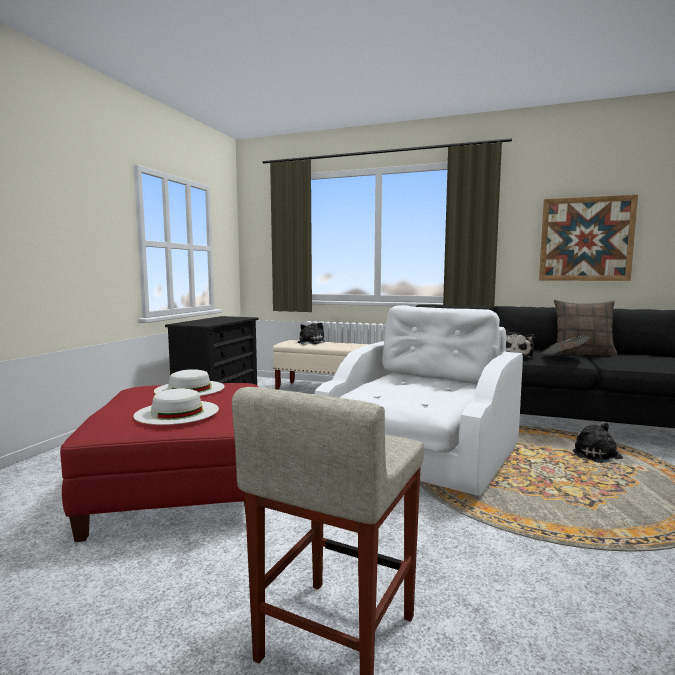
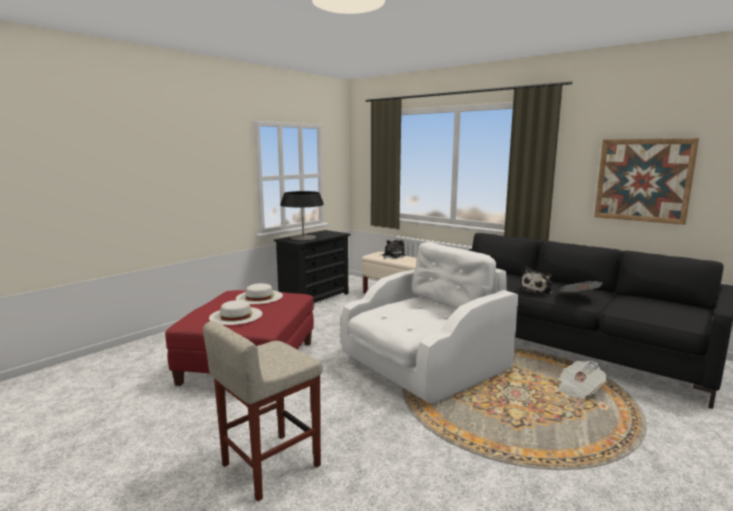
camera: 20 degrees right, 5 degrees up
pillow [554,300,618,356] -> none
plush toy [573,422,627,466] -> newspaper [557,361,607,400]
none -> table lamp [280,191,324,240]

